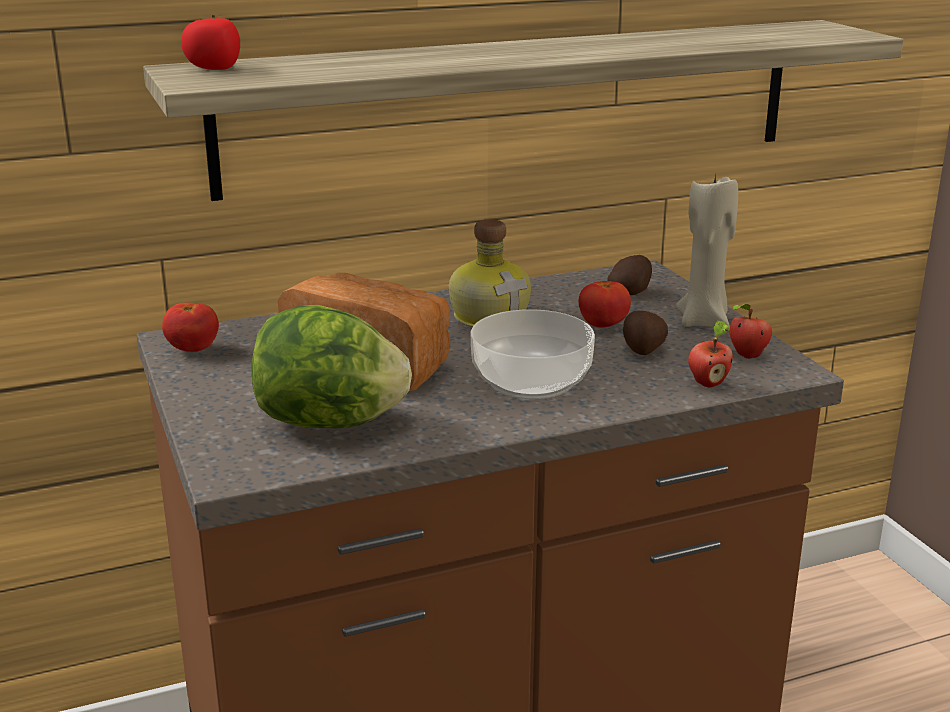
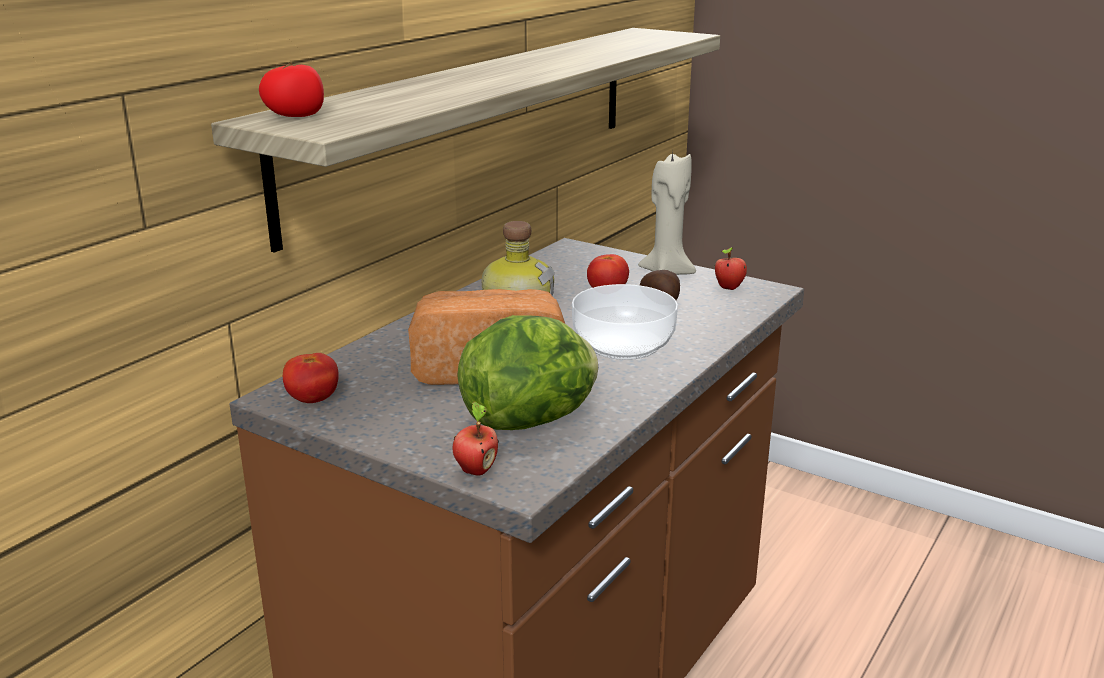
camera: 35 degrees left, 0 degrees up
potato [607,255,652,295] -> none
apple [688,321,733,387] -> apple moved to [453,402,499,476]

